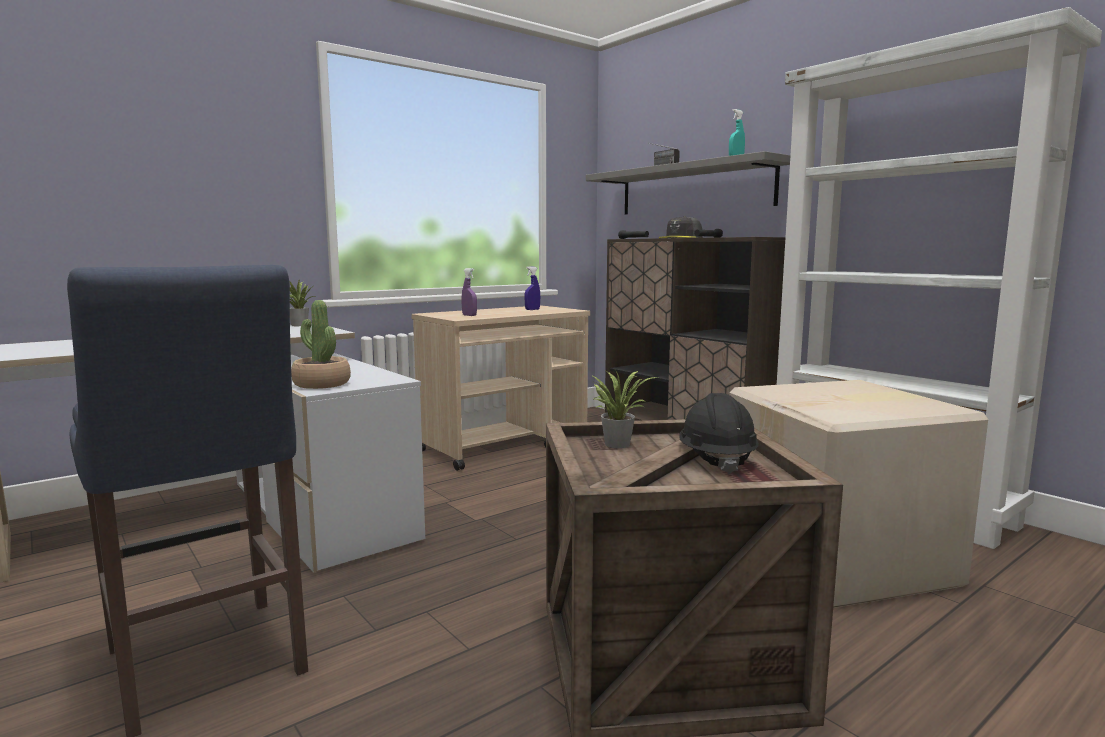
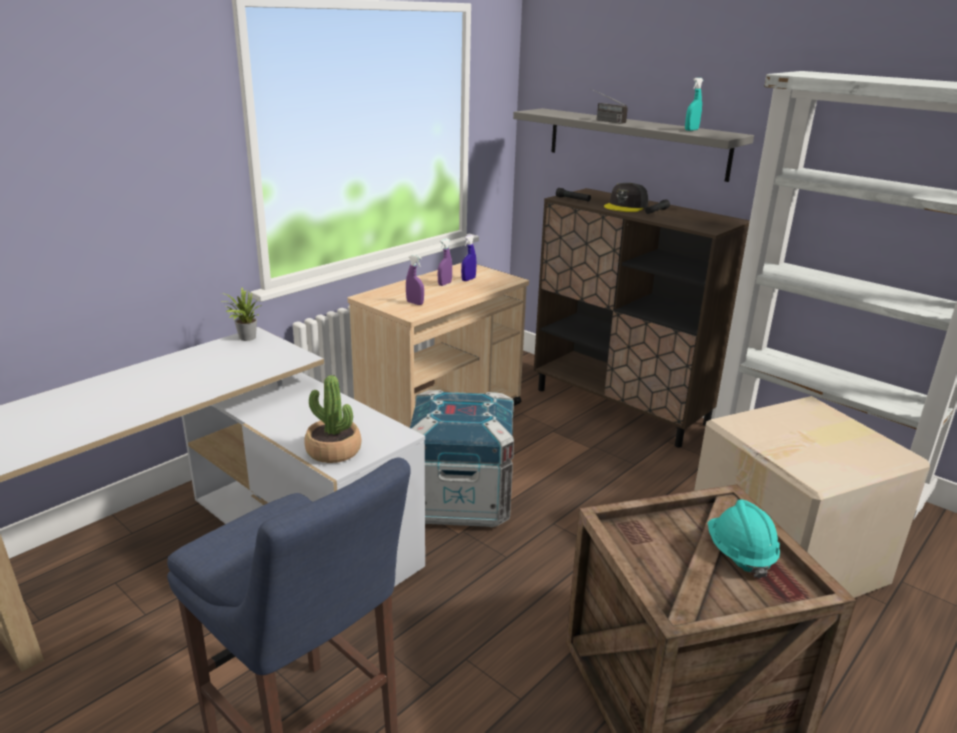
camera: 10 degrees left, 15 degrees up
potted plant [591,371,659,448] -> none
black hard hat [680,393,759,475] -> turquoise hard hat [708,499,780,579]
none -> crate [410,390,514,527]
none -> purple spray bottle [438,238,452,286]

